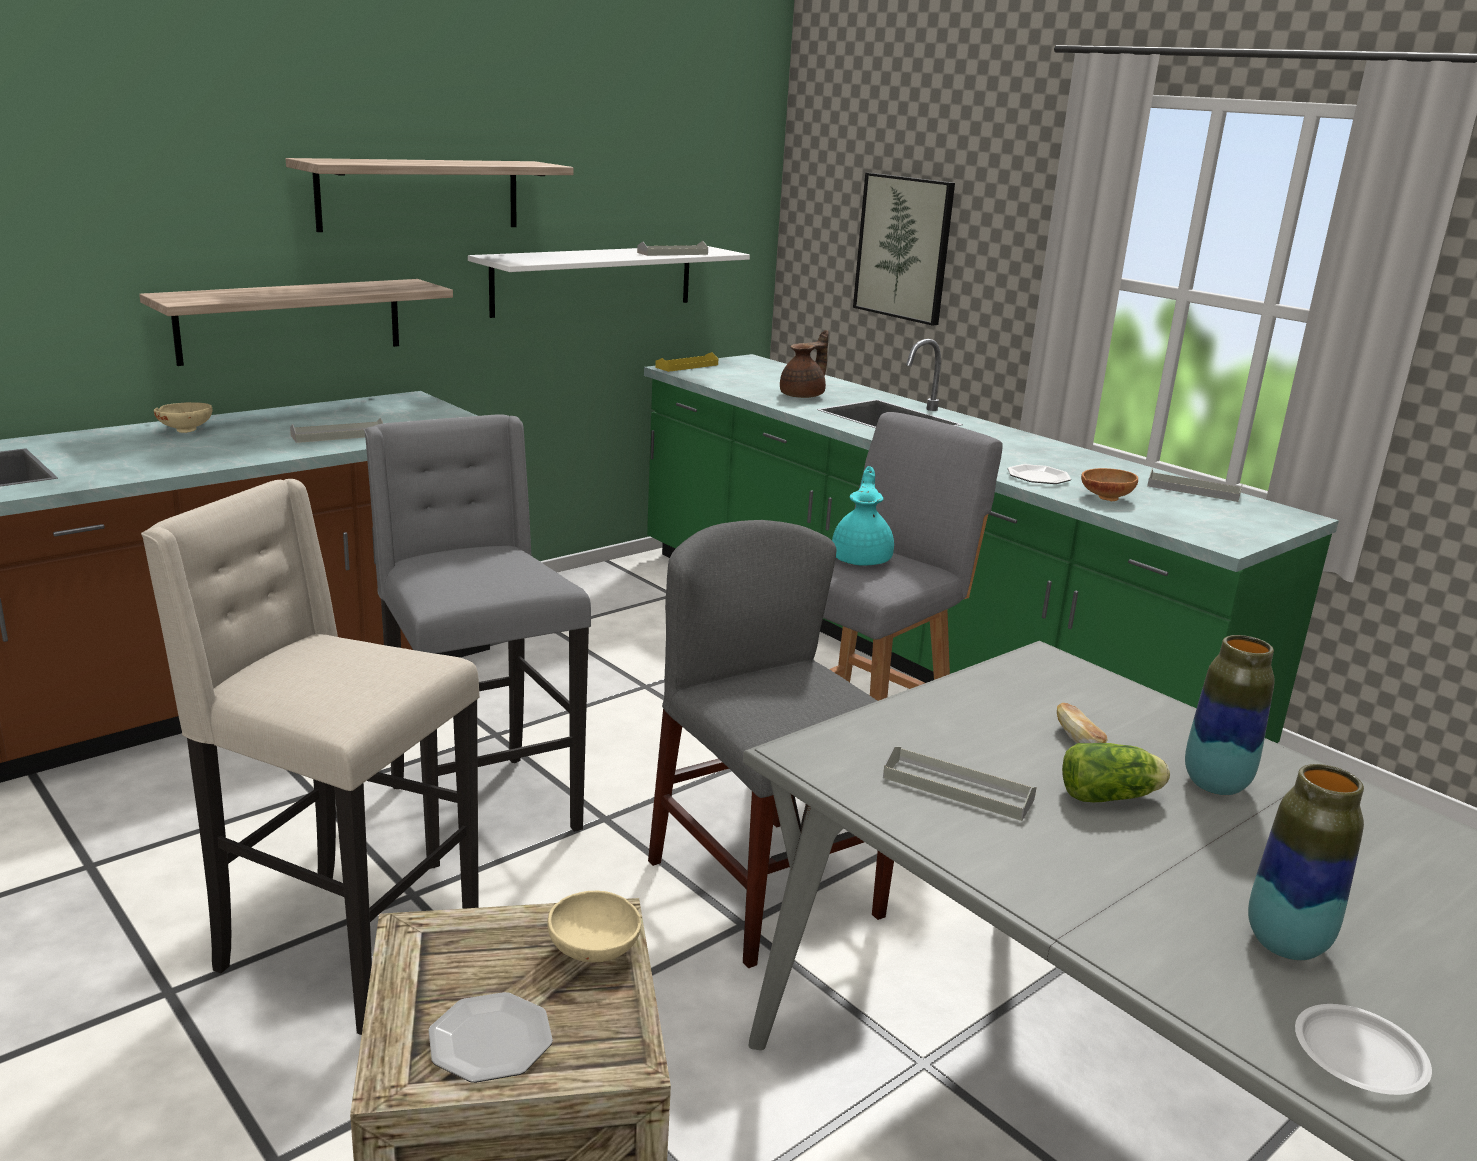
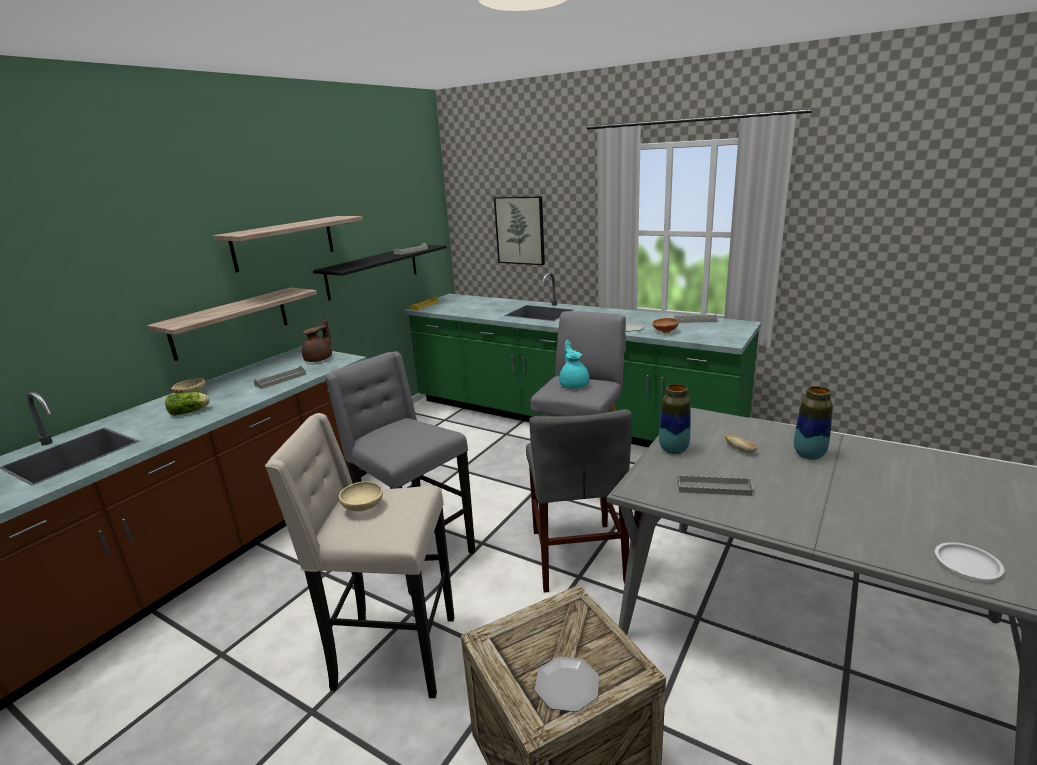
camera: 15 degrees left, 0 degrees up
white shelf [468,246,750,318] -> black shelf [313,244,447,301]
beige bowl [547,891,641,962] -> beige bowl moved to [339,481,383,511]
grey chair [648,520,894,968] -> grey chair turned 135 degrees counterclockwise [526,409,632,593]
brown teapot [780,330,829,398] -> brown teapot moved to [302,317,332,362]
lettuce [1062,743,1170,802] -> lettuce moved to [165,392,210,416]
vase [1248,764,1364,960] -> vase moved to [659,384,691,454]

